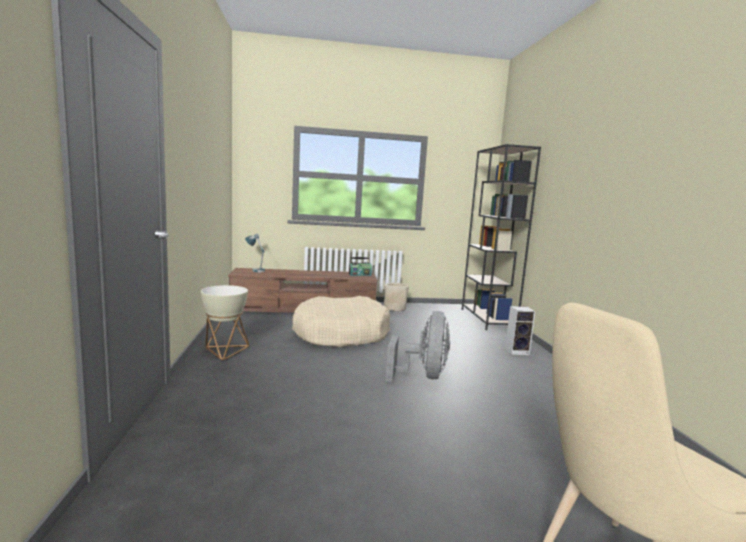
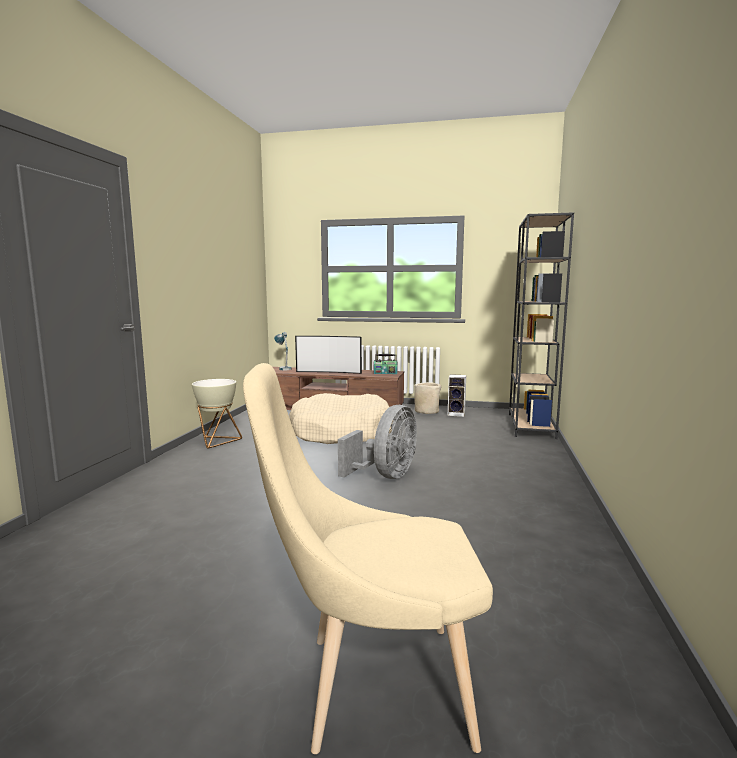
camera: 20 degrees right, 0 degrees up
speaker [505,306,535,355] -> speaker moved to [448,374,466,417]
none -> television [295,336,362,374]

